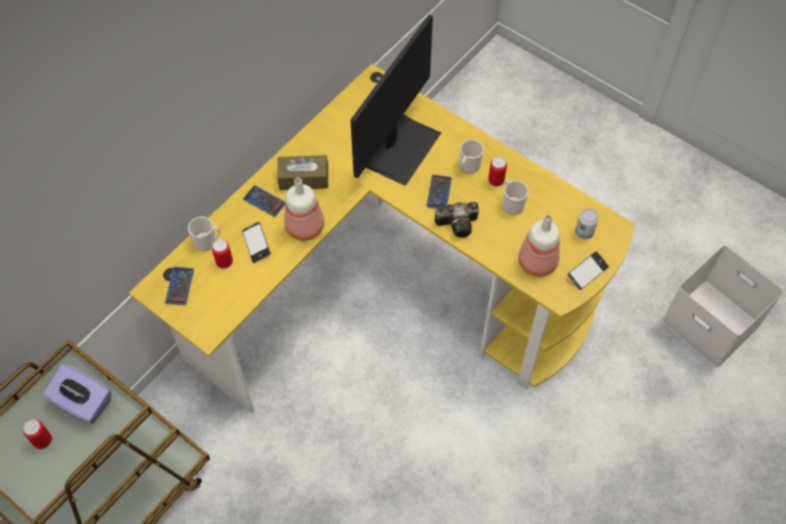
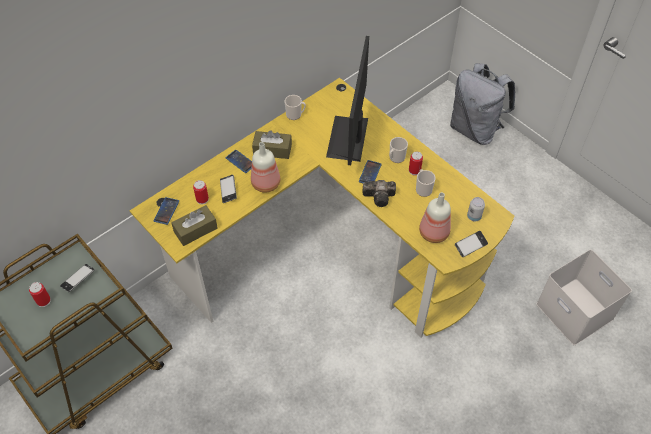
camera: 10 degrees right, 5 degrees down
purple tissue box [43,363,111,424] -> phone [60,264,95,292]
mug [188,216,220,251] -> mug moved to [285,95,306,120]
monitor [350,15,441,186] -> monitor turned 150 degrees clockwise [326,36,369,165]
none -> brown tissue box [171,205,218,246]
none -> grey backpack [450,63,515,145]

